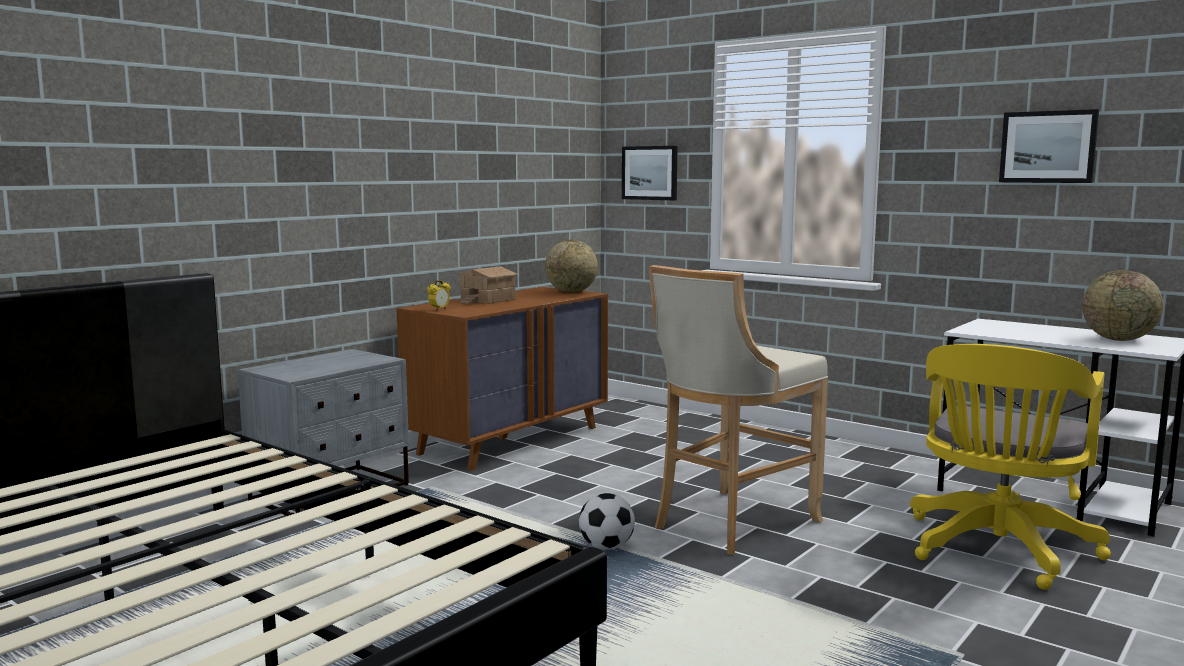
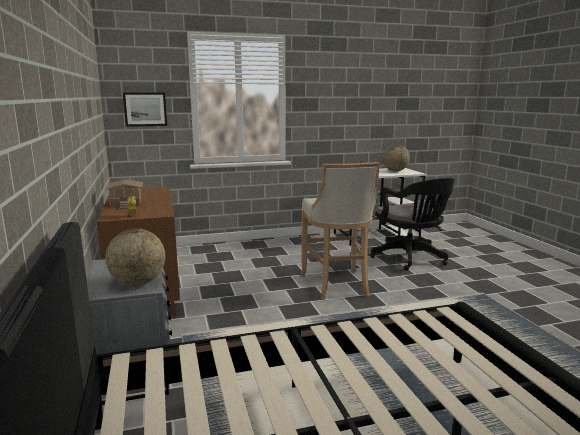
camera: 55 degrees left, 5 degrees up
globe [545,240,598,293] -> globe moved to [105,229,165,286]
football [579,493,635,550] -> none
yellow office chair [910,344,1111,590] -> black office chair [370,178,455,271]
picture [999,109,1099,183] -> none

